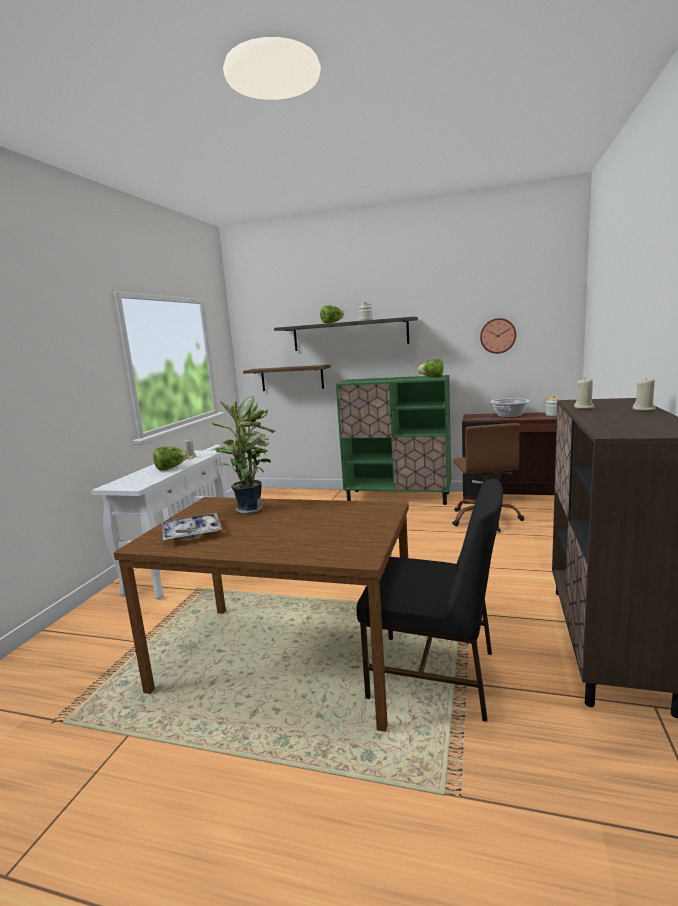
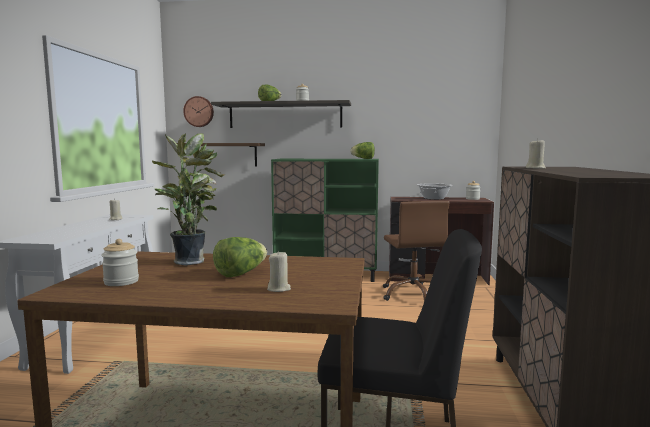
camera: 10 degrees left, 5 degrees down
lettuce [153,447,188,470] -> lettuce moved to [213,237,267,277]
tray [162,513,222,540] -> jar [101,239,139,286]
wall clock [480,318,516,354] -> wall clock moved to [183,96,214,127]
beige candle [633,377,656,411] -> beige candle moved to [267,251,291,292]

